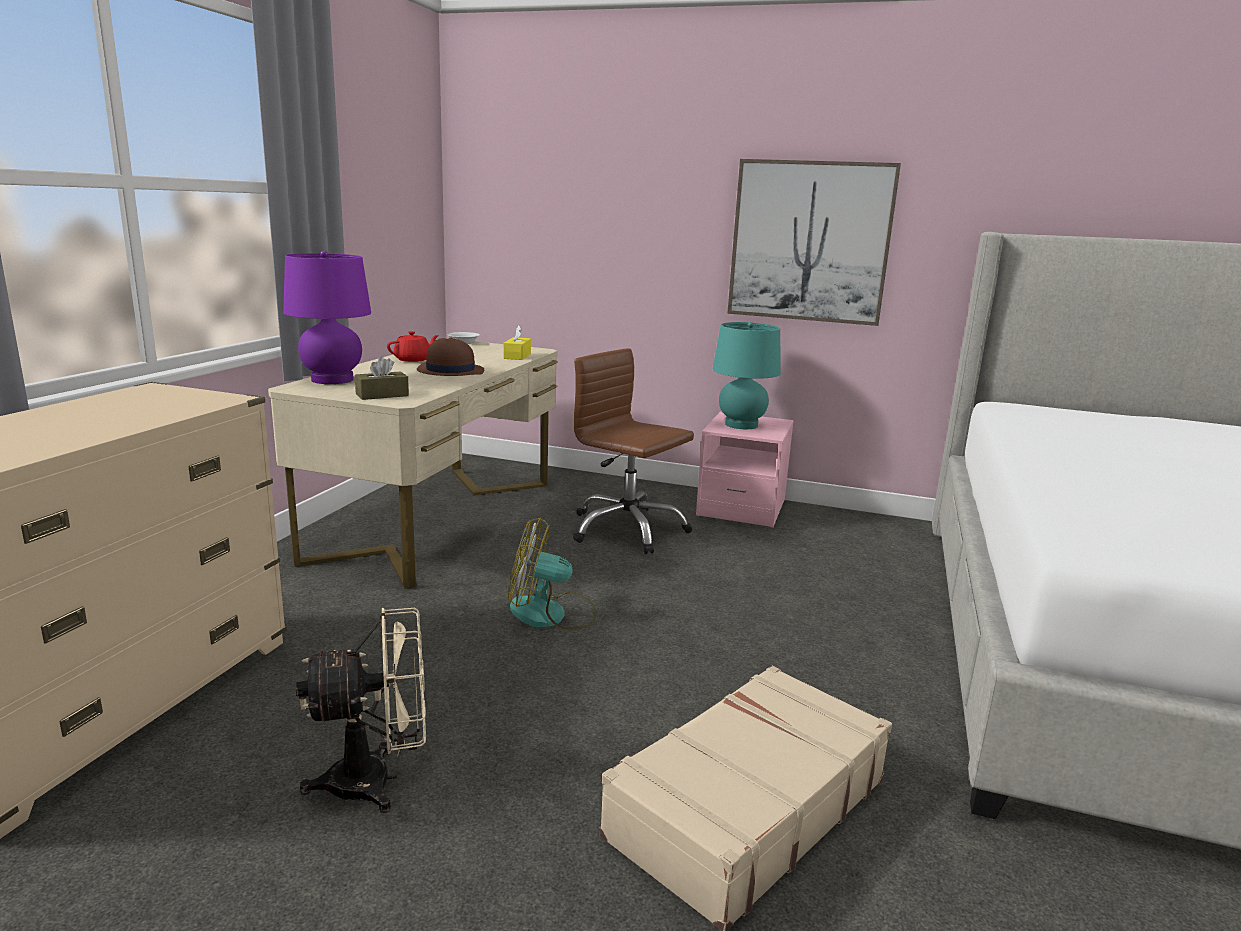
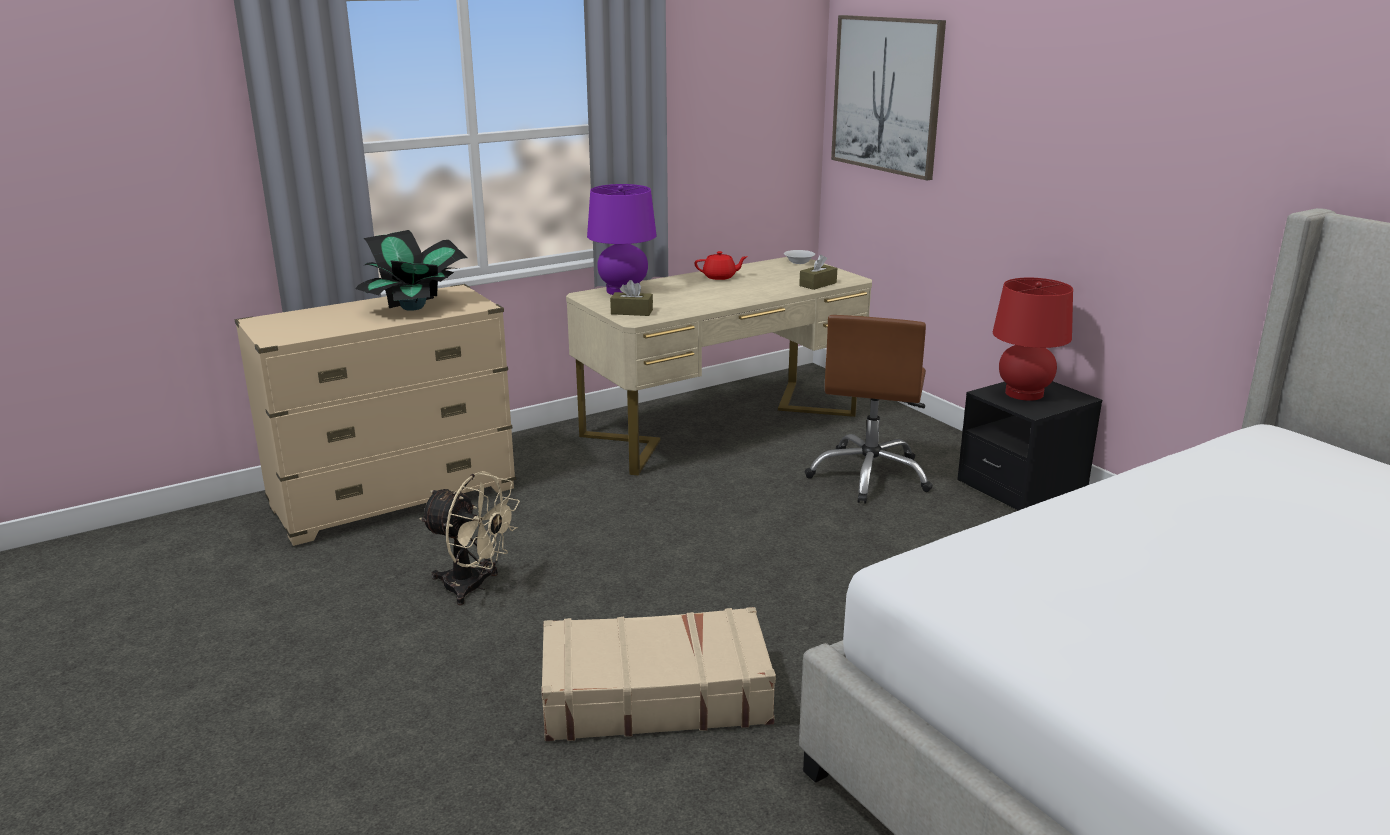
camera: 40 degrees right, 5 degrees up
brown hat [417,337,484,376] -> none
yellow tissue box [503,325,531,360] -> brown tissue box [799,255,837,290]
fan [508,518,597,630] -> none
brown office chair [573,348,694,554] -> brown office chair turned 150 degrees counterclockwise [805,315,933,504]
pink nightstand [696,412,794,527] -> black nightstand [957,381,1102,511]
turquoise table lamp [713,322,781,429] -> red table lamp [993,278,1073,401]
picture [727,159,901,326] -> picture moved to [831,15,946,180]
none -> potted plant [355,230,467,311]

